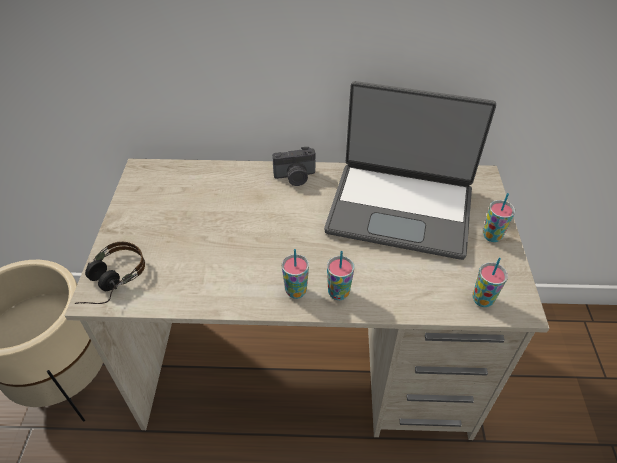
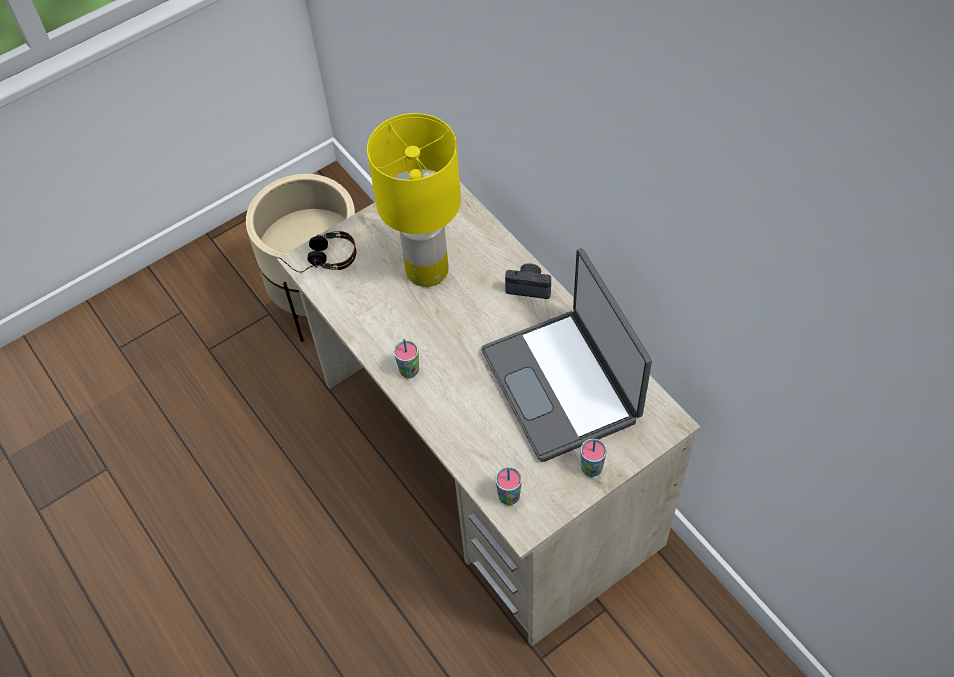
camera: 55 degrees right, 10 degrees up
camera [272,147,315,186] -> camera turned 150 degrees clockwise [505,263,551,299]
cup [327,251,354,300] -> none
none -> yellow table lamp [367,113,461,287]

